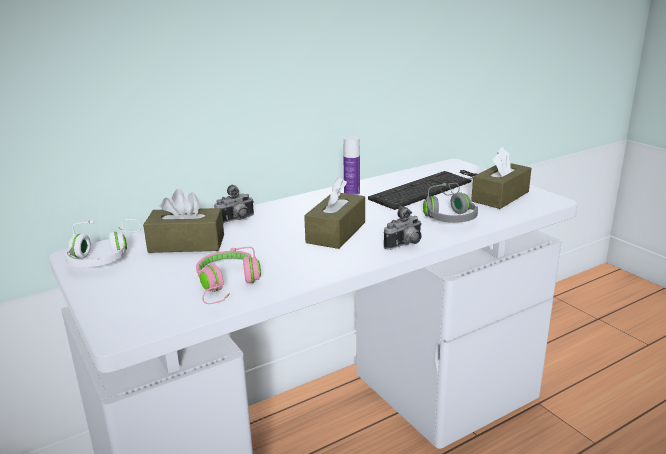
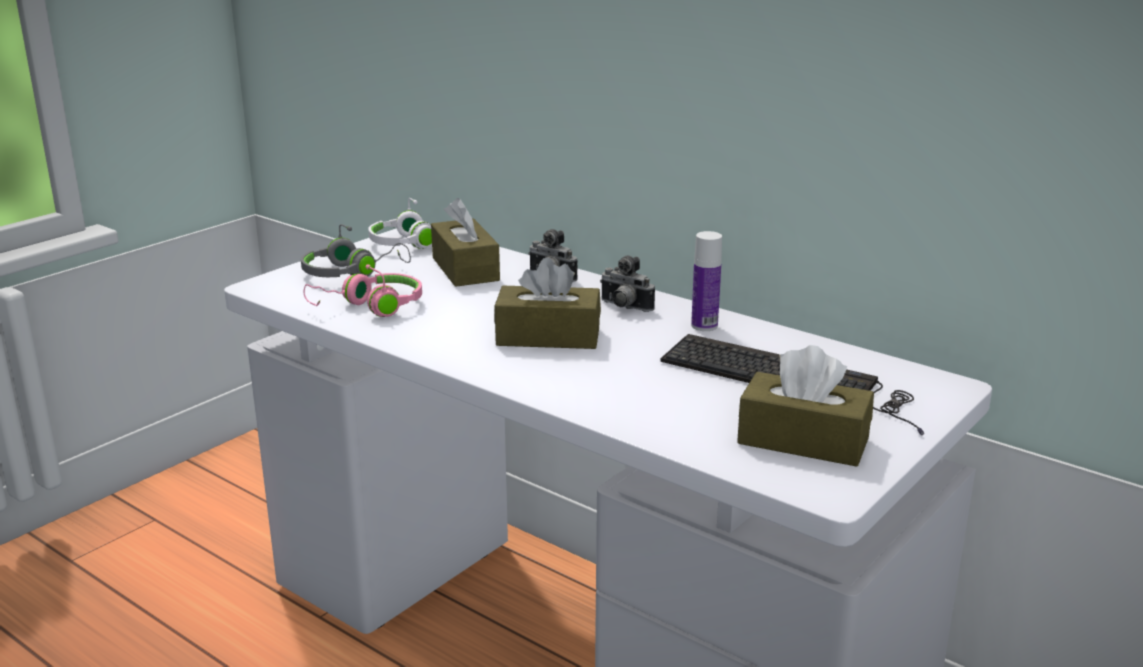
camera: 70 degrees right, 0 degrees up
camera [384,206,422,250] -> camera moved to [600,256,655,312]
grey headphones [423,183,478,223] -> grey headphones moved to [301,224,411,277]

